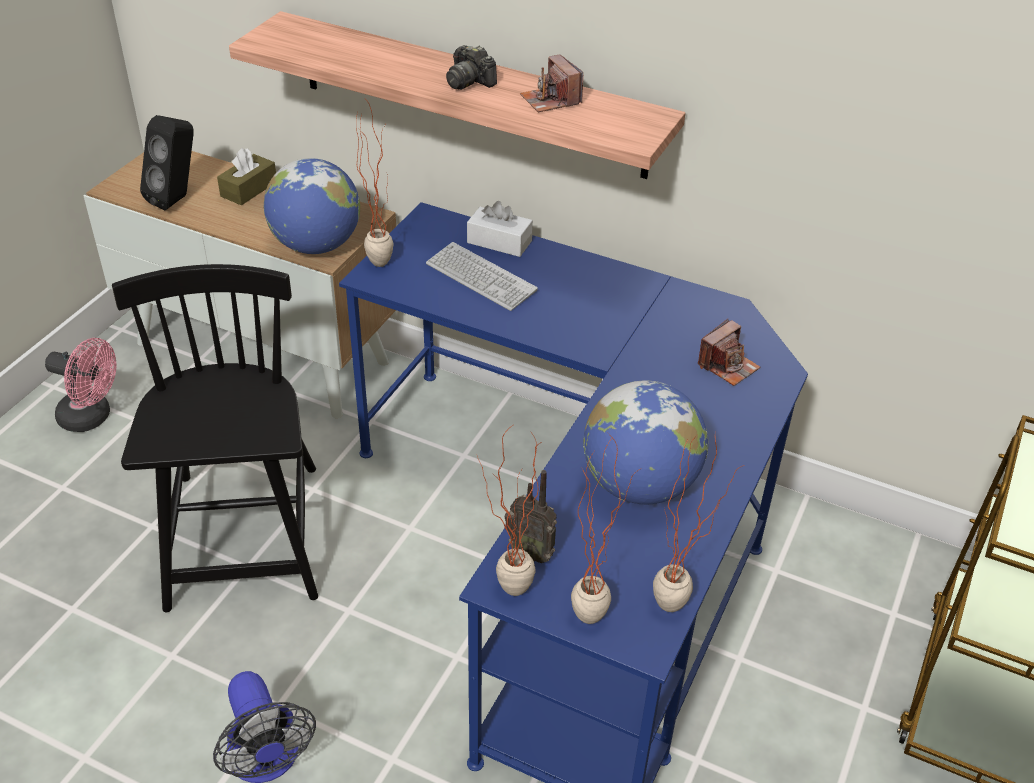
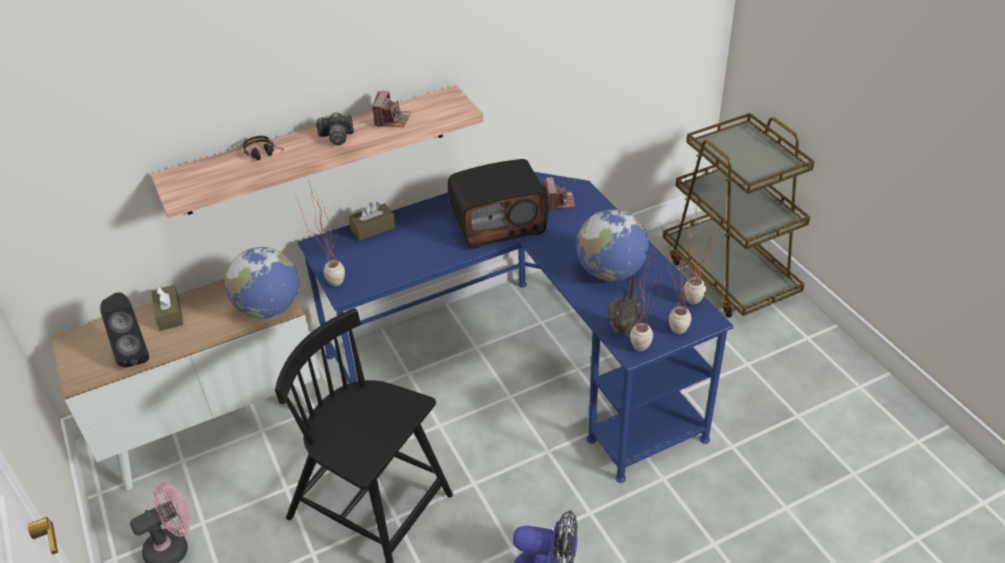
camera: 50 degrees left, 0 degrees up
keyboard [426,242,538,311] -> none
white tissue box [467,201,533,257] -> brown tissue box [348,202,396,241]
camera [520,54,583,113] -> camera turned 90 degrees counterclockwise [372,91,411,127]
none -> headphones [242,136,284,160]
none -> radio [448,159,548,249]

